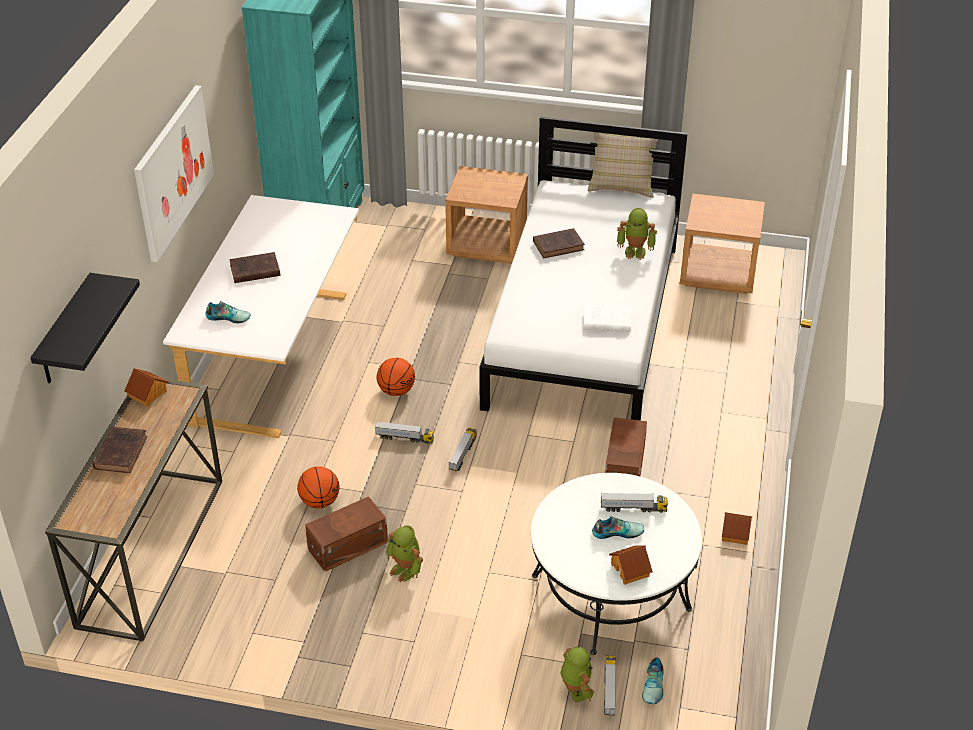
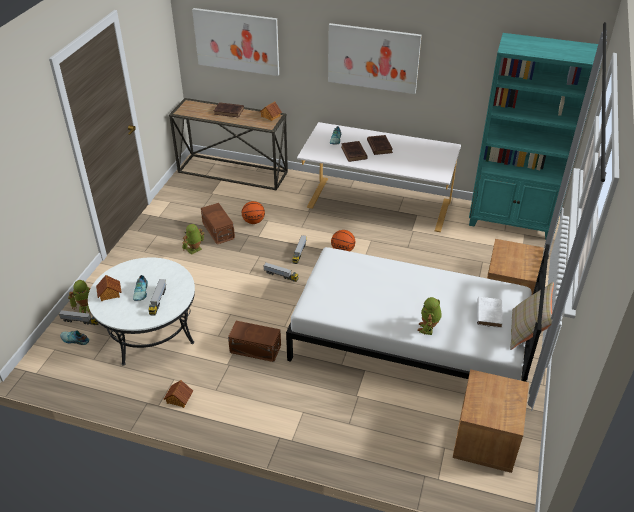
camera: 95 degrees right, 0 degrees up
black shelf [30,273,140,383] -> picture [192,8,279,76]
brown book [533,228,585,258] -> brown book moved to [341,141,368,162]
white book [584,304,631,332] -> white book moved to [477,297,503,328]

